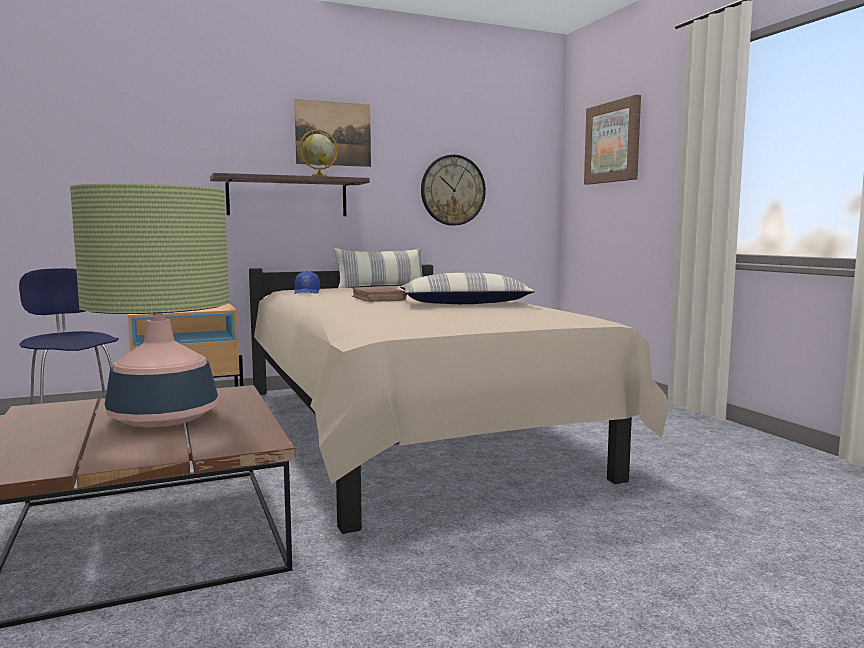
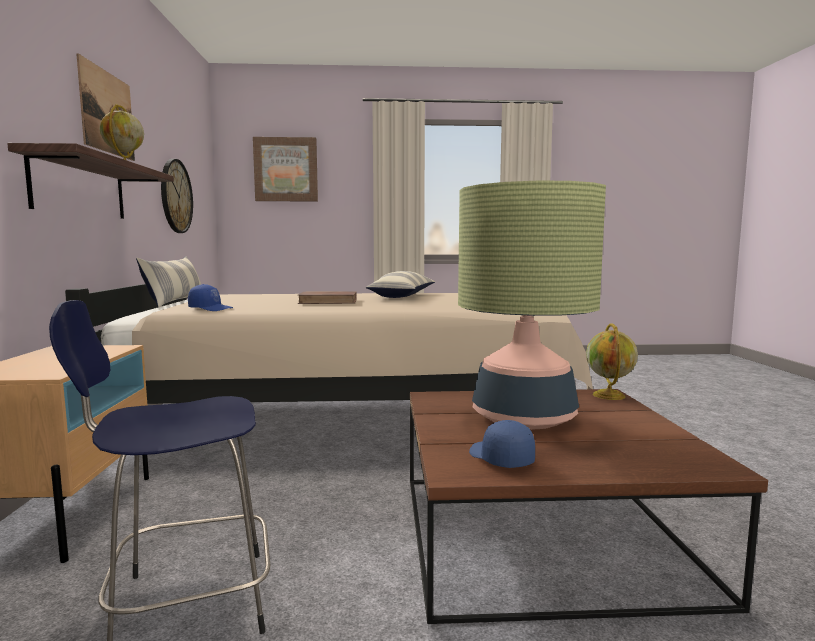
camera: 70 degrees left, 0 degrees up
none -> blue cap [469,420,535,468]
none -> globe [586,324,638,400]

